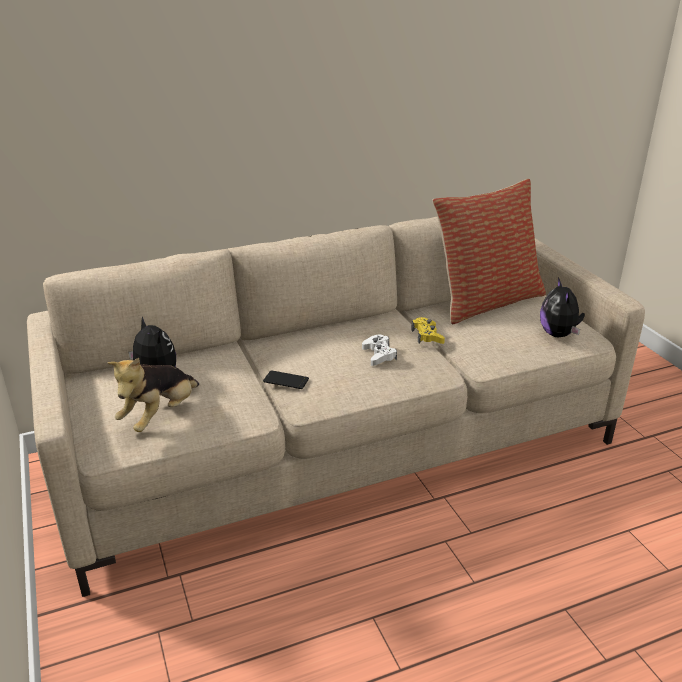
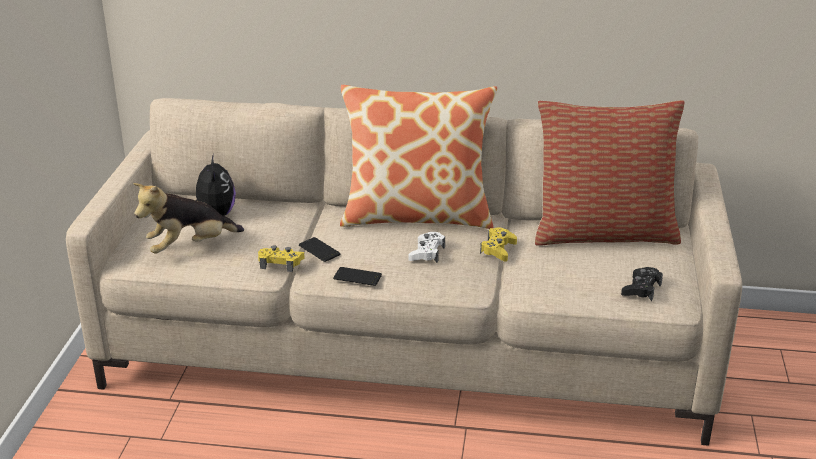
camera: 30 degrees right, 0 degrees up
plush toy [540,278,585,338] -> black game controller [621,267,663,301]
none -> yellow game controller [258,245,305,272]
none -> phone [333,267,382,286]
none -> pillow [340,85,497,229]

